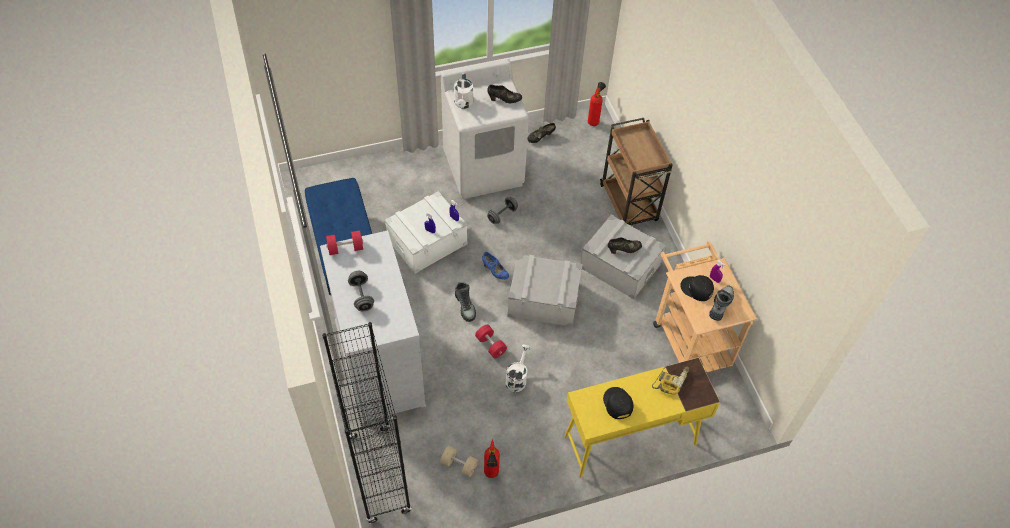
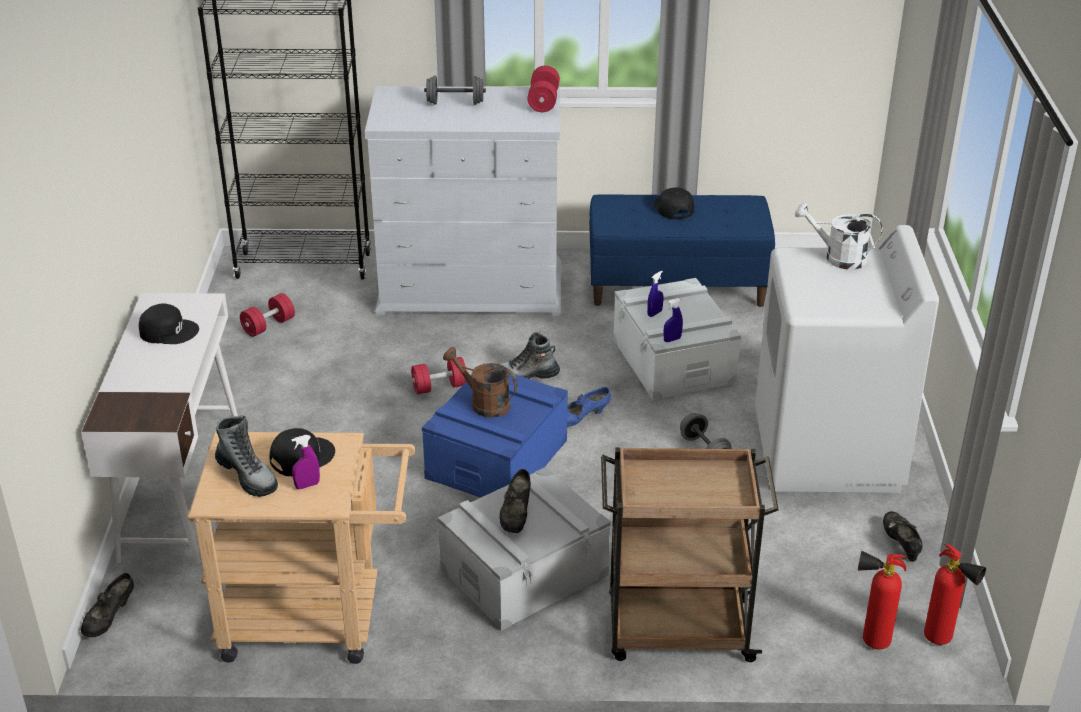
camera: 110 degrees right, 20 degrees down
beige dumbbell [440,446,478,477] -> red dumbbell [240,293,295,337]
fire extinguisher [484,439,500,478] -> fire extinguisher moved to [858,551,906,649]
black shoe [487,85,522,103] -> black shoe moved to [81,573,134,637]
white watering can [505,344,530,392] -> none
grey storage box [507,254,582,327] -> blue storage box [422,374,568,498]
yellow desk [564,357,720,478] -> white desk [81,293,238,564]
power drill [652,364,689,395] -> none
none -> brown watering can [443,347,517,418]
none -> black cap [653,188,694,219]

